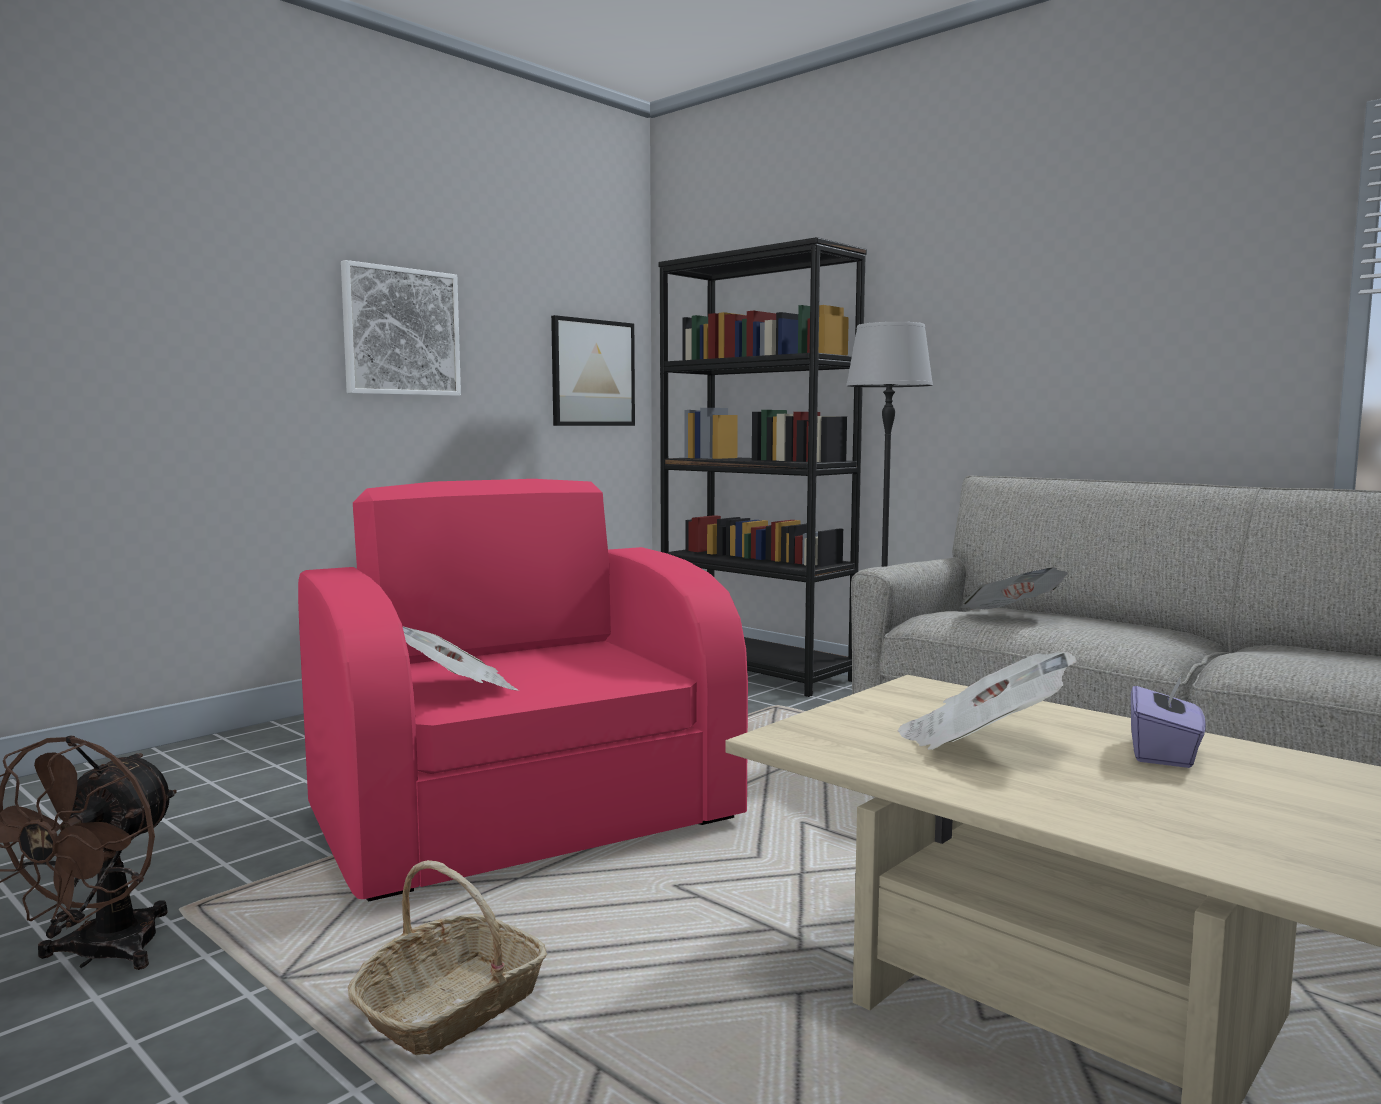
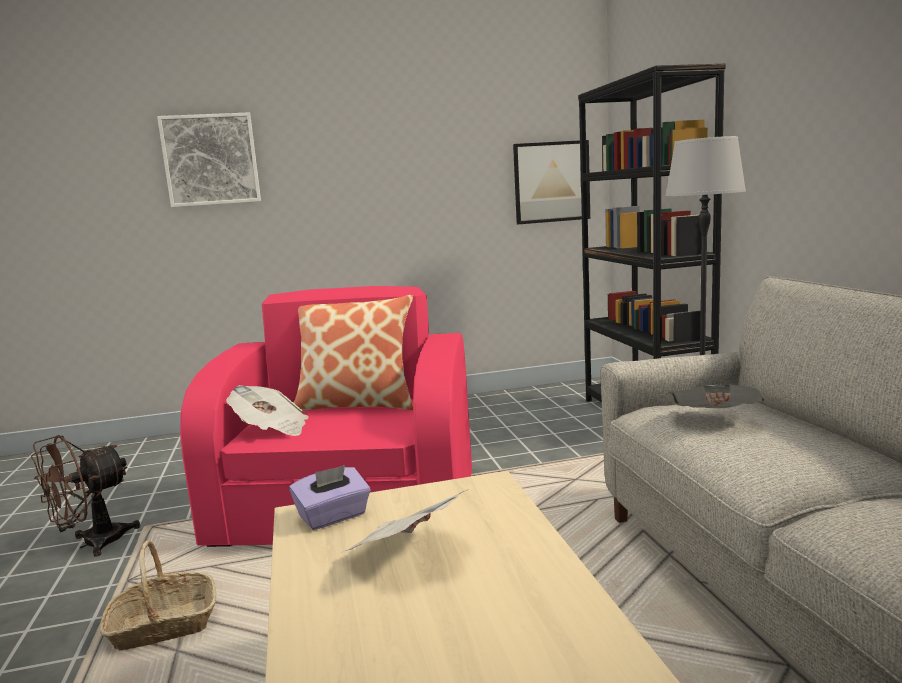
camera: 35 degrees right, 5 degrees up
picture [341,260,461,396] -> picture moved to [157,112,261,207]
purple tissue box [1131,675,1206,768] -> purple tissue box moved to [289,465,370,530]
none -> pillow [294,295,413,411]

